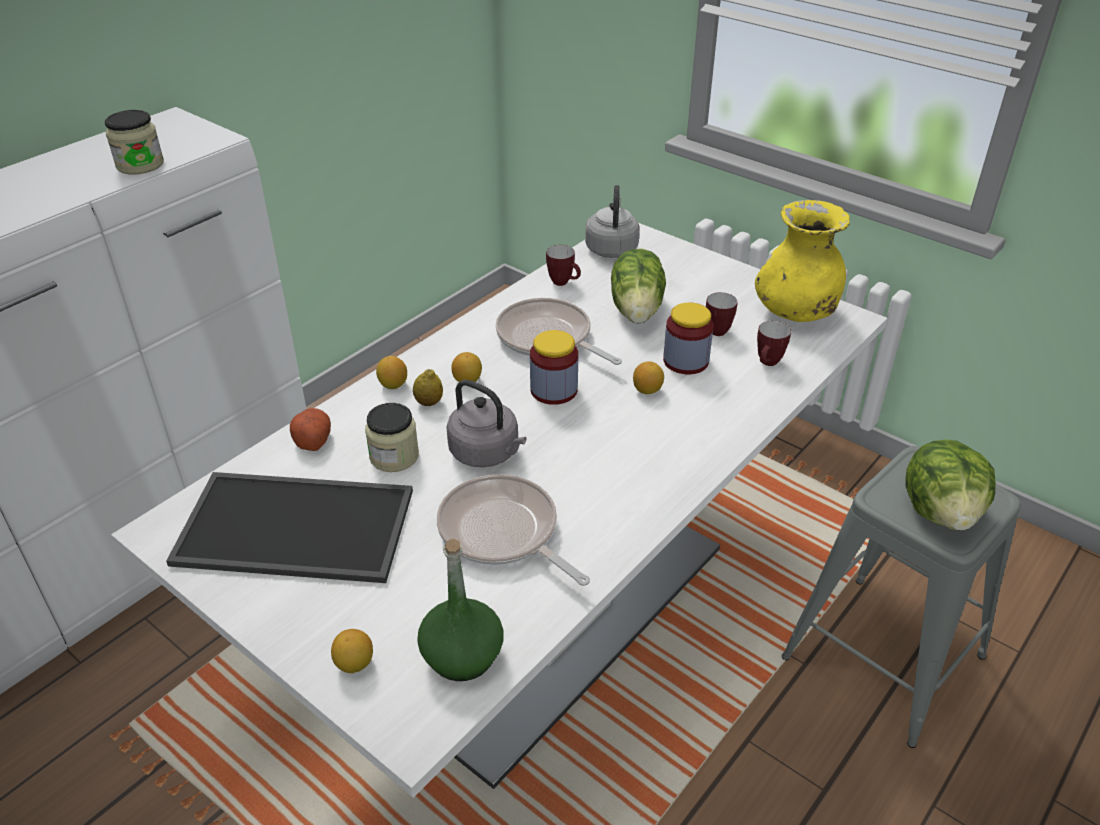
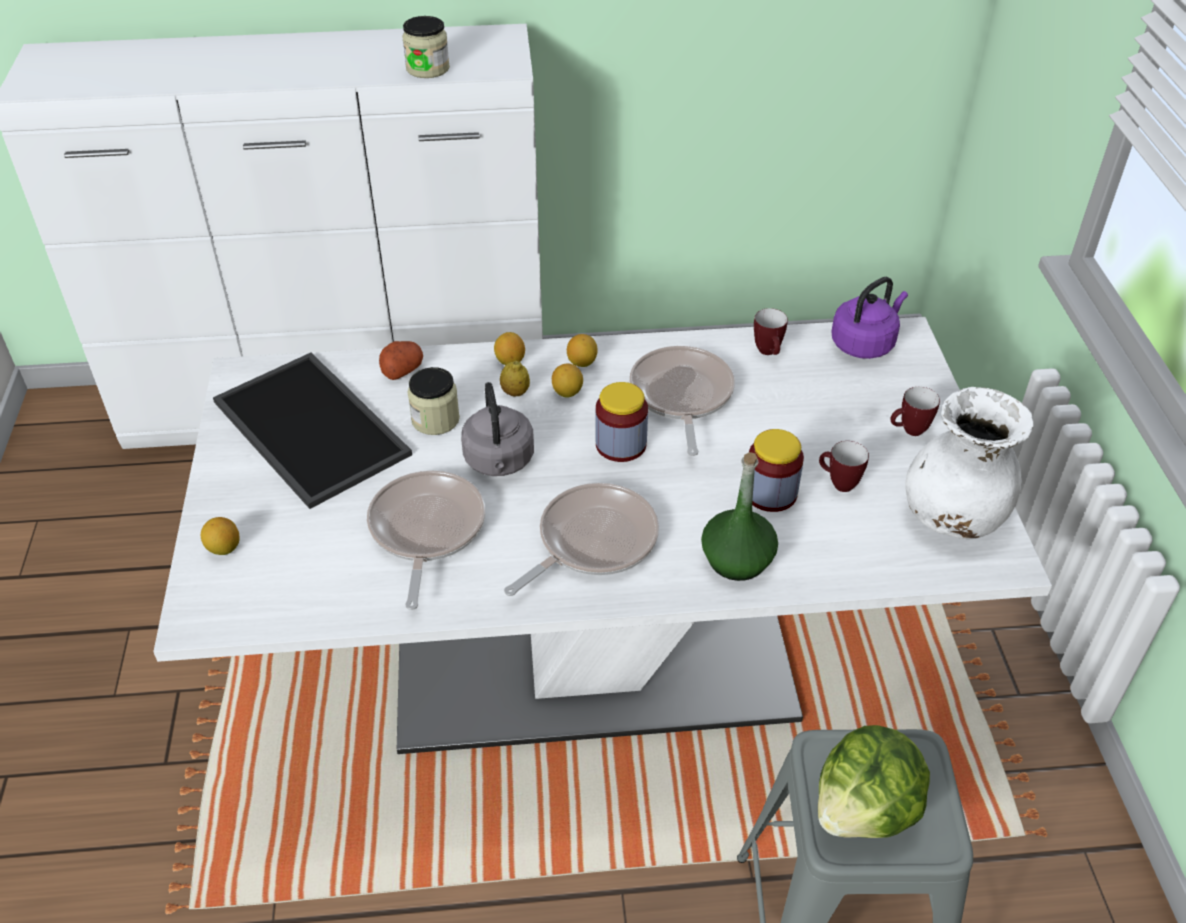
camera: 45 degrees right, 5 degrees up
green bottle [417,538,504,681] -> green bottle moved to [701,452,778,581]
grey kettle [585,185,640,258] -> purple kettle [831,277,908,359]
lettuce [611,249,666,323] -> none
lemon [633,361,664,394] -> lemon moved to [567,334,598,367]
yellow vase [755,200,850,322] -> white vase [906,387,1034,539]
mug [757,321,791,366] -> mug moved to [891,387,940,436]
none -> frying pan [504,483,659,596]

